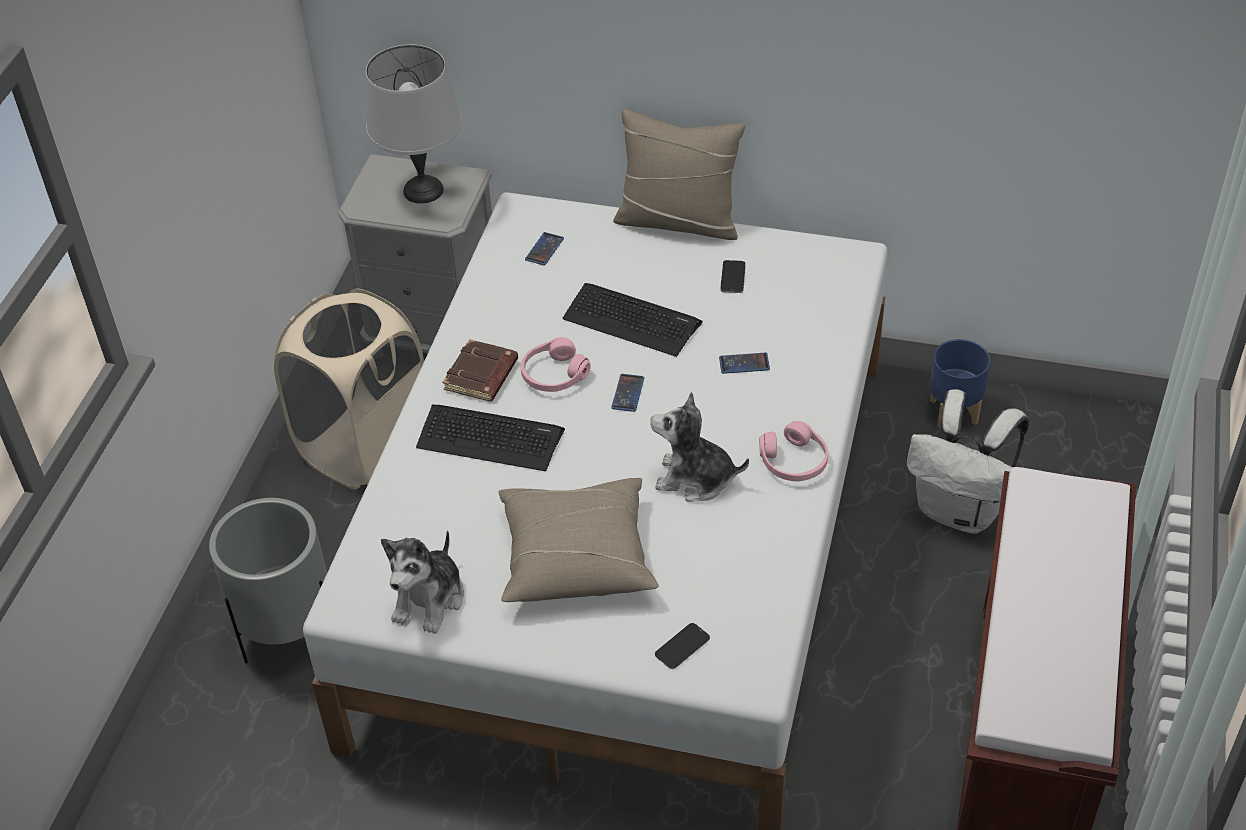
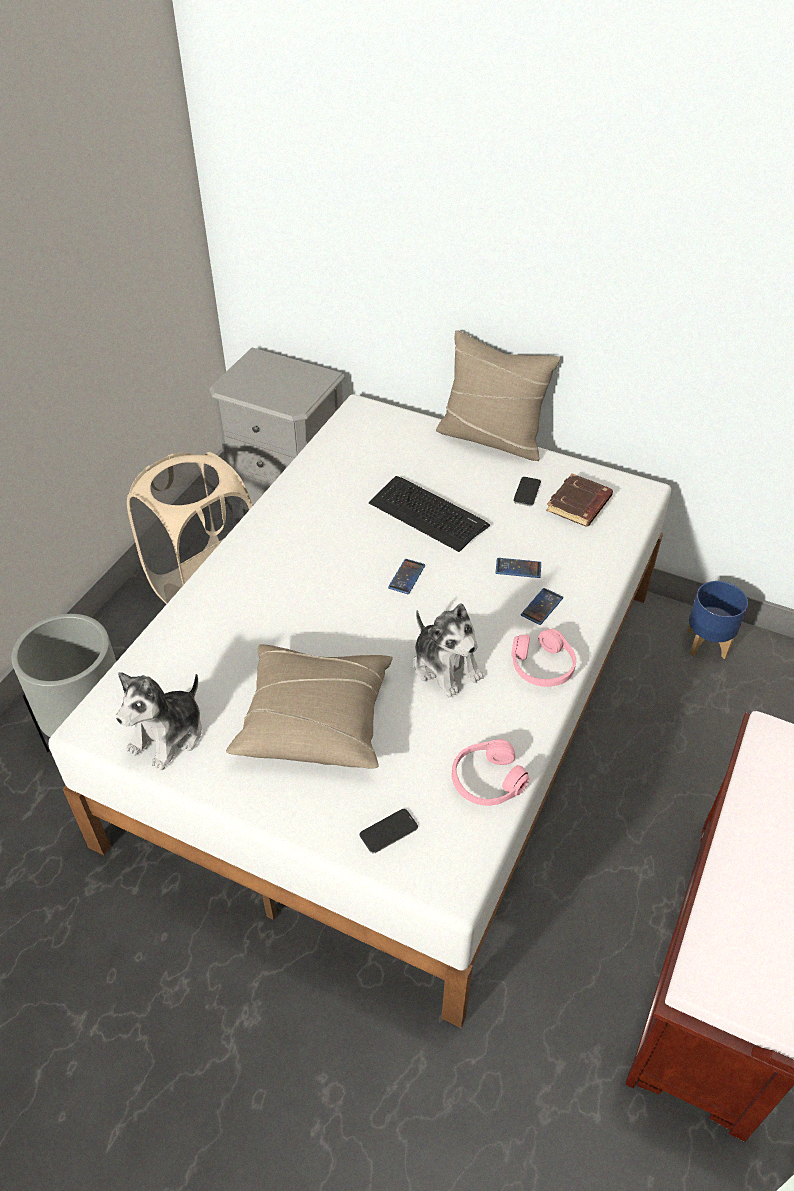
camera: 10 degrees right, 0 degrees up
grey table lamp [366,44,461,204] -> none
keyboard [416,405,565,471] -> none
brown book [442,339,518,401] -> brown book moved to [546,473,613,527]
pink headphones [521,337,591,392] -> pink headphones moved to [452,739,529,806]
phone [525,232,564,266] -> phone moved to [521,588,563,625]
plush toy [650,392,749,502] -> plush toy turned 150 degrees counterclockwise [414,603,484,697]
white backpack [906,389,1029,534] -> none

